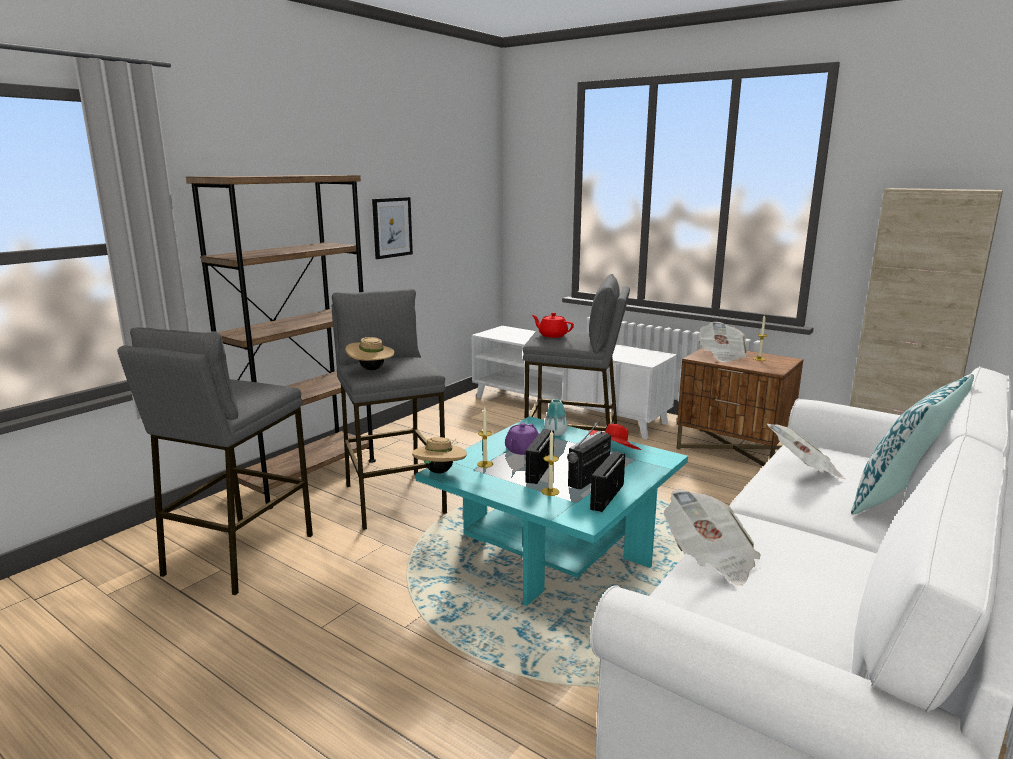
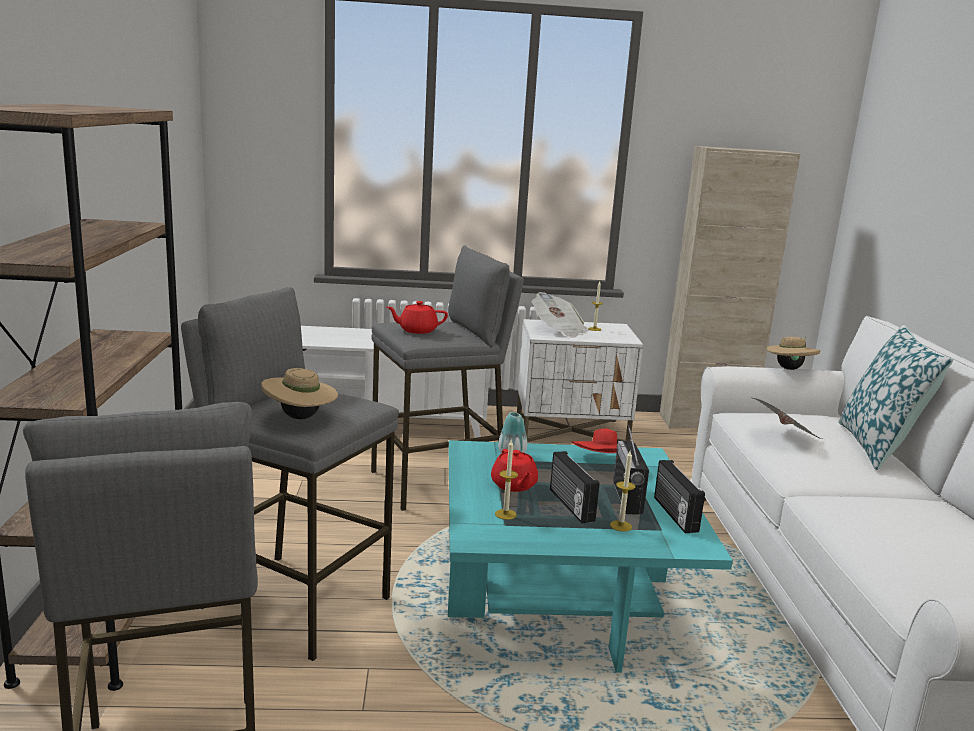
camera: 40 degrees left, 0 degrees up
picture [372,197,413,259] -> none
beige hat [412,437,467,474] -> beige hat moved to [766,335,820,370]
purple teapot [505,423,539,455] -> red teapot [491,449,538,492]
newspaper [664,489,761,586] -> none
brown nightstand [677,347,804,466] -> white nightstand [517,319,643,444]

